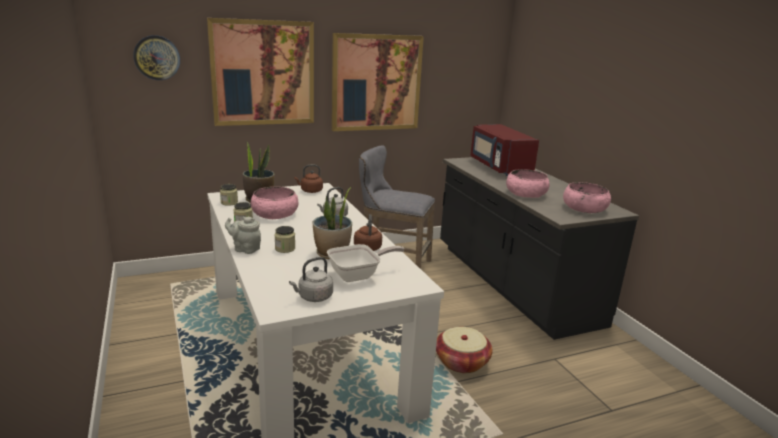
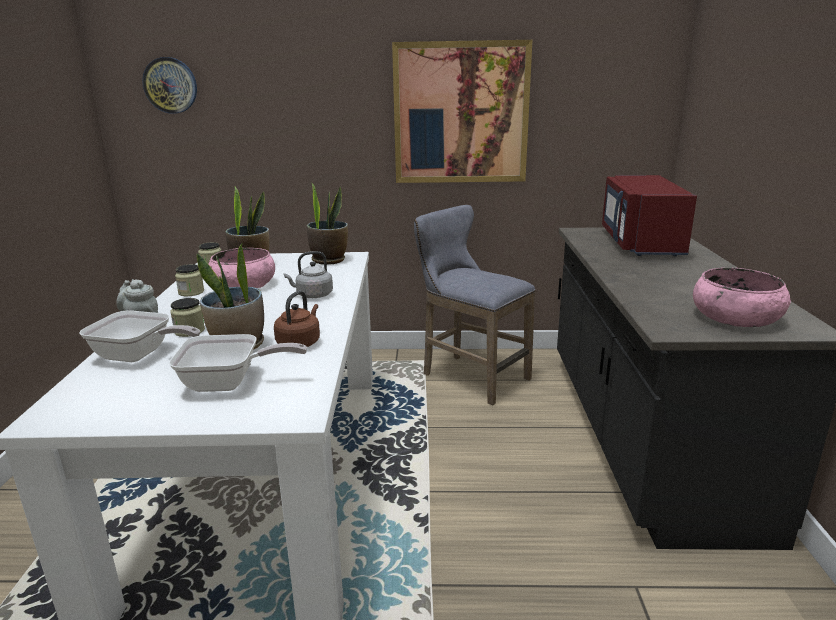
camera: 25 degrees right, 0 degrees up
picture [207,18,314,126] -> none
grey kettle [289,257,333,302] -> none
brown kettle [294,165,323,193] -> potted plant [307,182,348,265]
basket [436,327,493,373] -> none
pink bowl [506,169,550,198] -> none
none -> frying pan [79,310,200,362]

